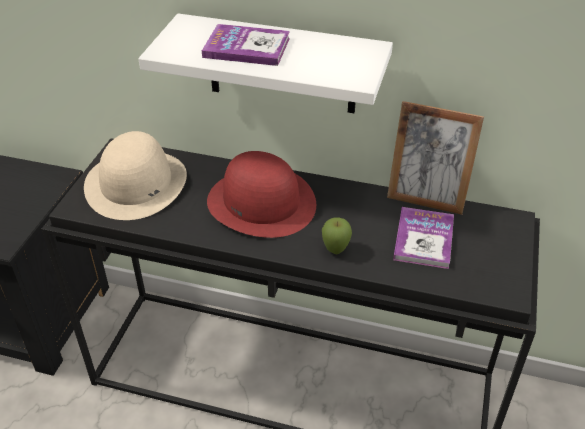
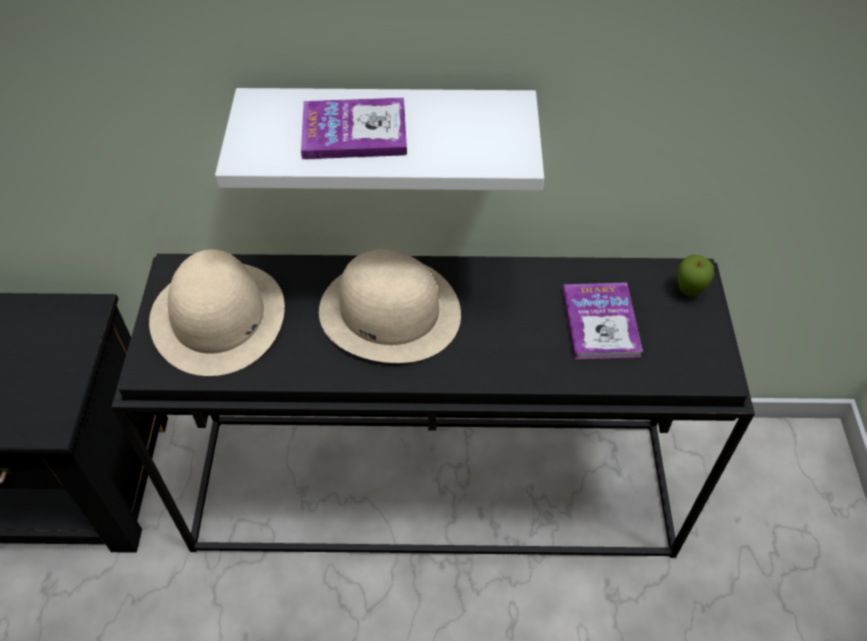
camera: 15 degrees left, 10 degrees up
red hat [207,151,316,238] -> beige hat [319,250,461,363]
apple [322,218,352,254] -> apple moved to [678,255,714,297]
picture frame [387,101,484,215] -> none

